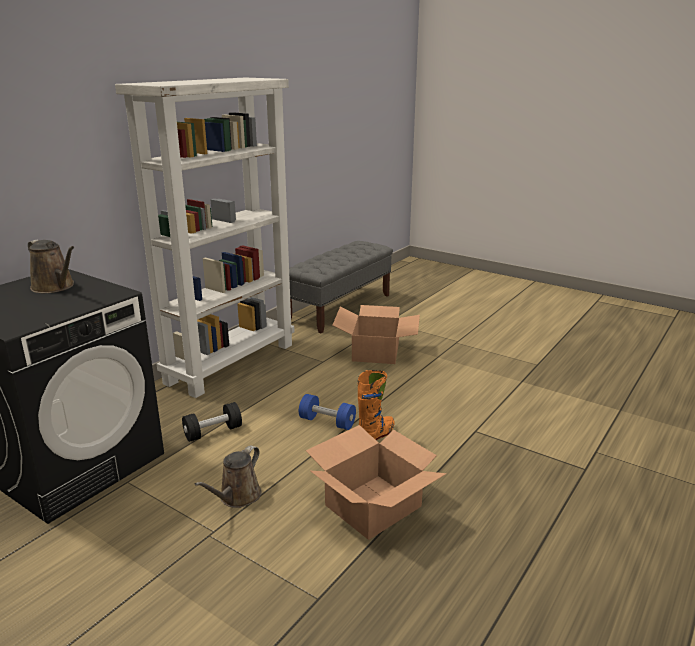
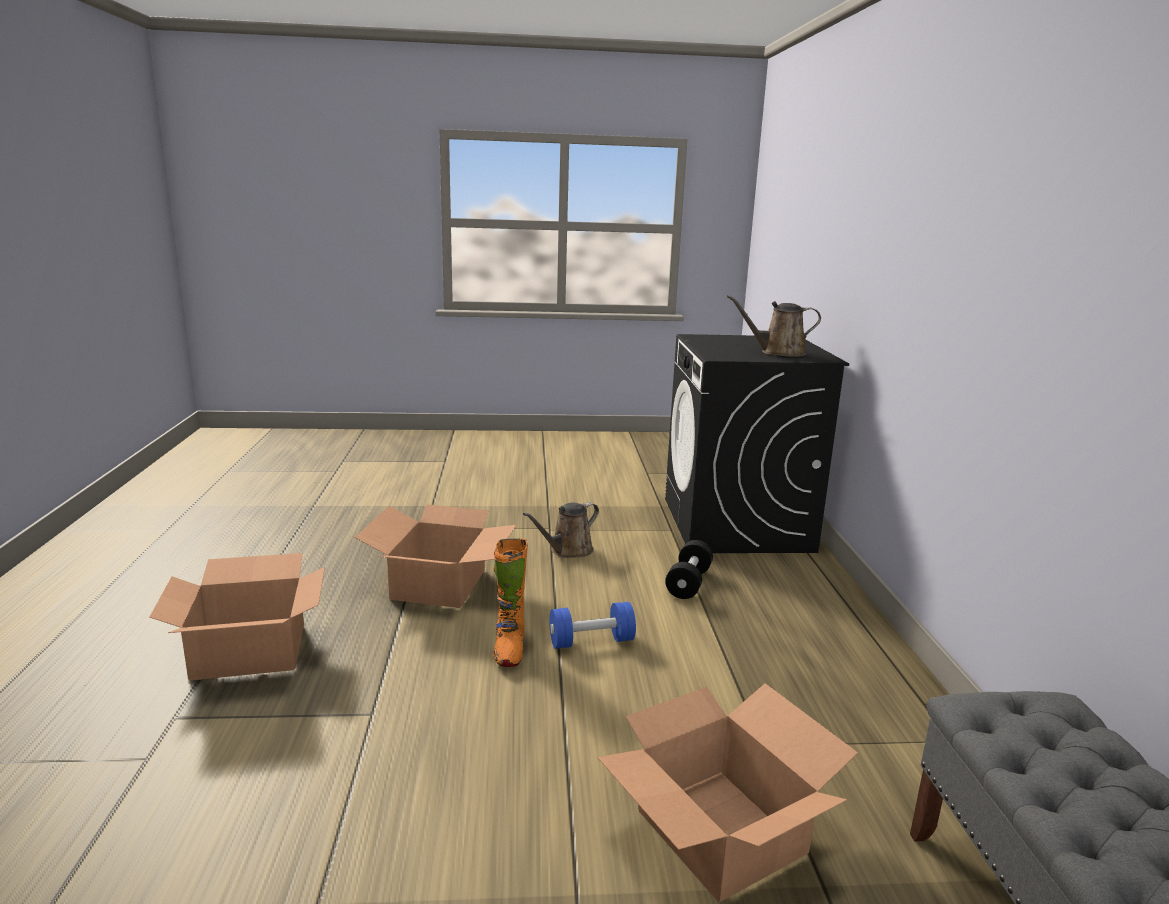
camera: 140 degrees right, 5 degrees down
white bookcase [115,78,295,398] -> none
brown watering can [195,445,262,508] -> brown watering can turned 120 degrees counterclockwise [523,502,599,558]
none -> cardboard box [149,553,325,681]

